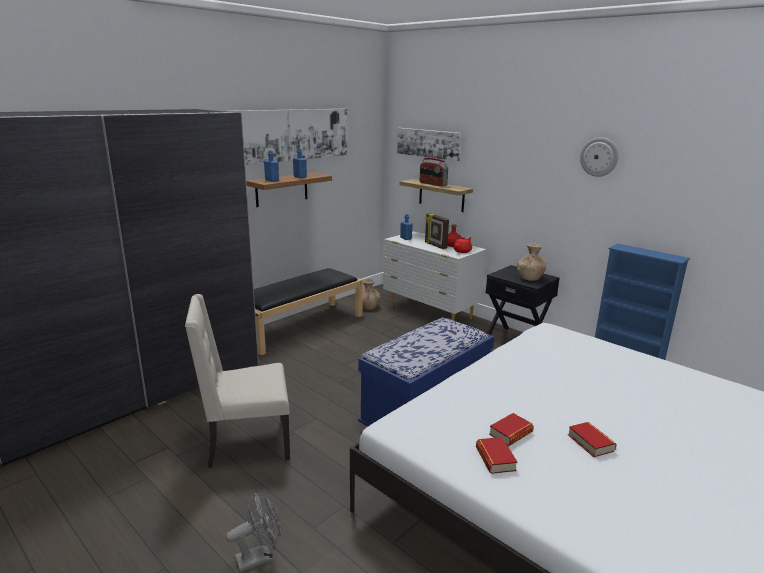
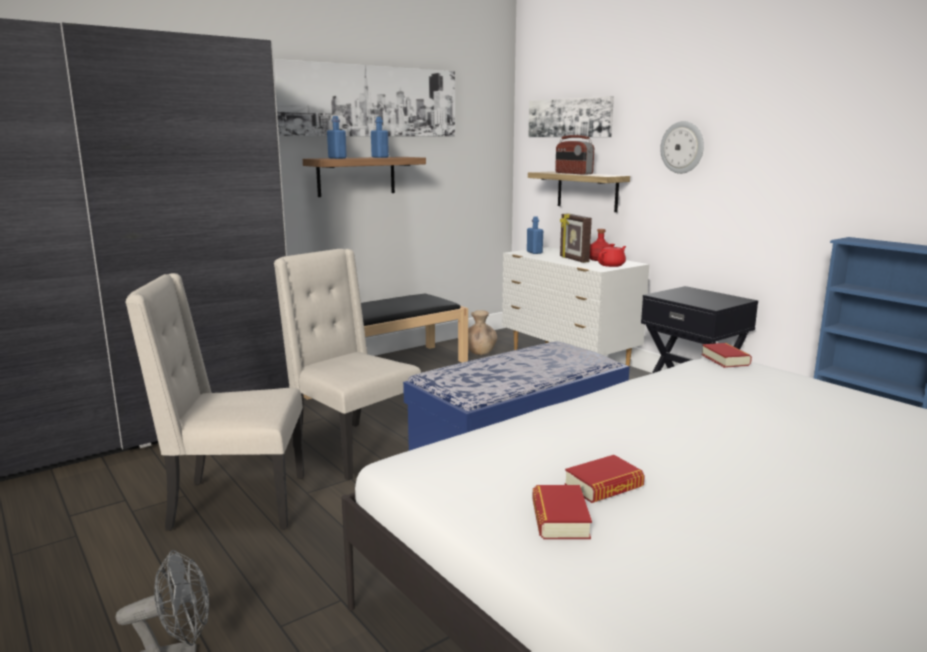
camera: 10 degrees right, 5 degrees down
brown vase [517,243,546,281] -> none
book [568,422,617,457] -> book moved to [701,343,752,368]
wall clock [580,137,619,177] -> wall clock moved to [660,121,704,174]
none -> beige chair [274,249,421,480]

